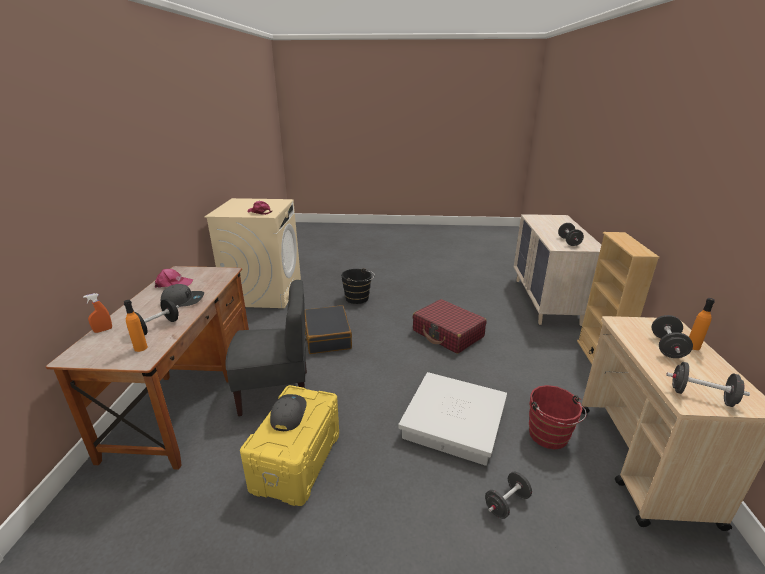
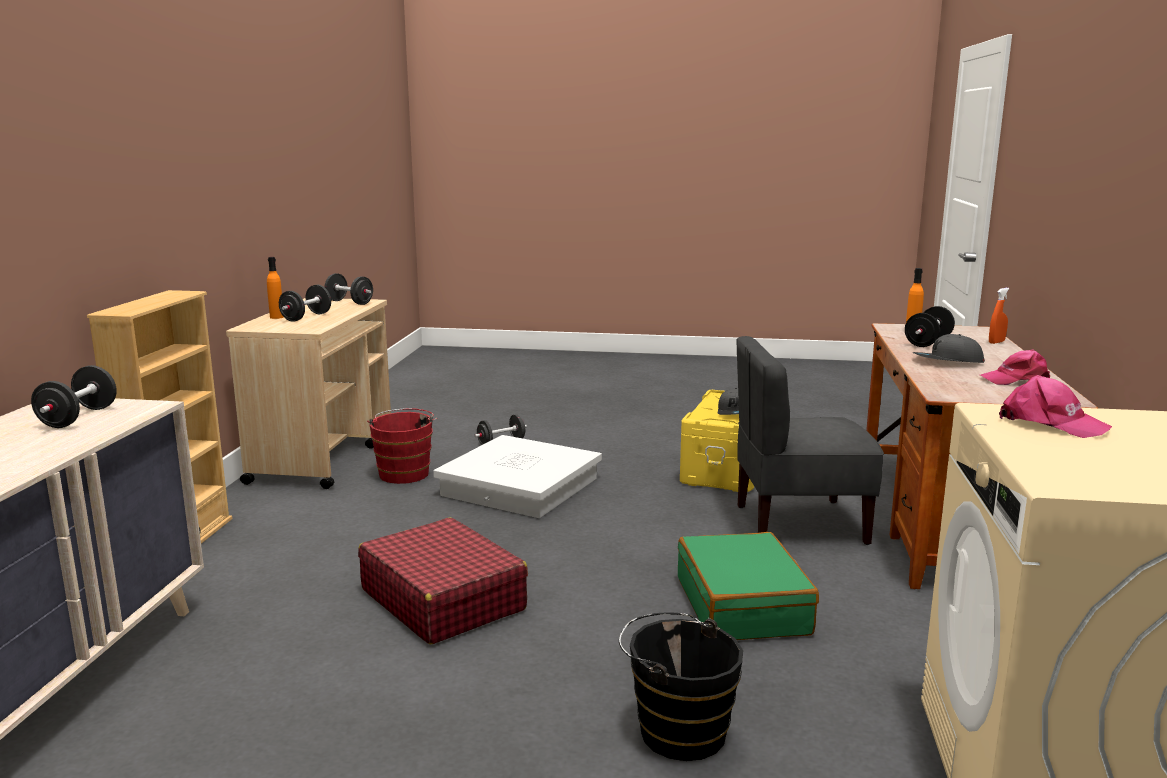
camera: 175 degrees left, 10 degrees down
black suitcase [305,305,352,354] -> green suitcase [678,532,819,640]

